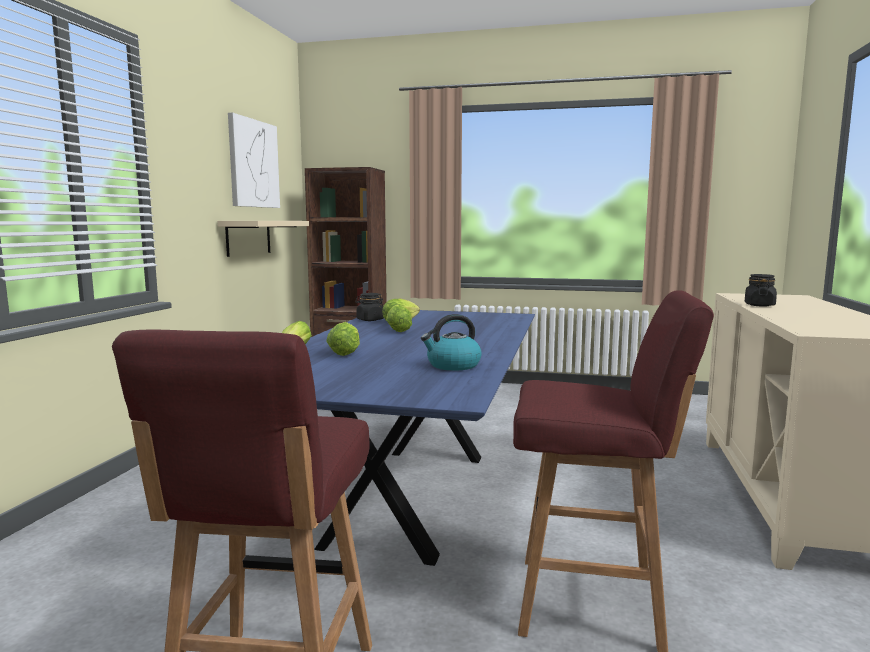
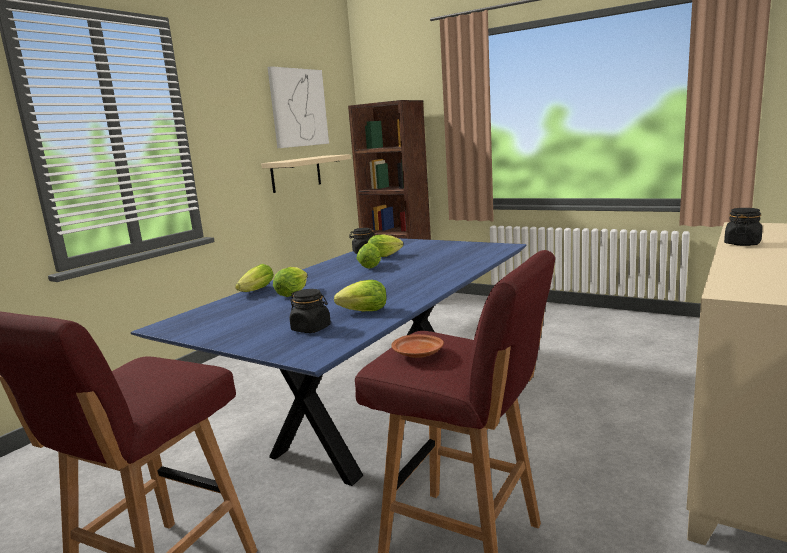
camera: 20 degrees right, 5 degrees up
kettle [421,314,482,371] -> lettuce [334,280,387,311]
none -> black jar [290,289,331,333]
none -> brown plate [391,334,444,358]

